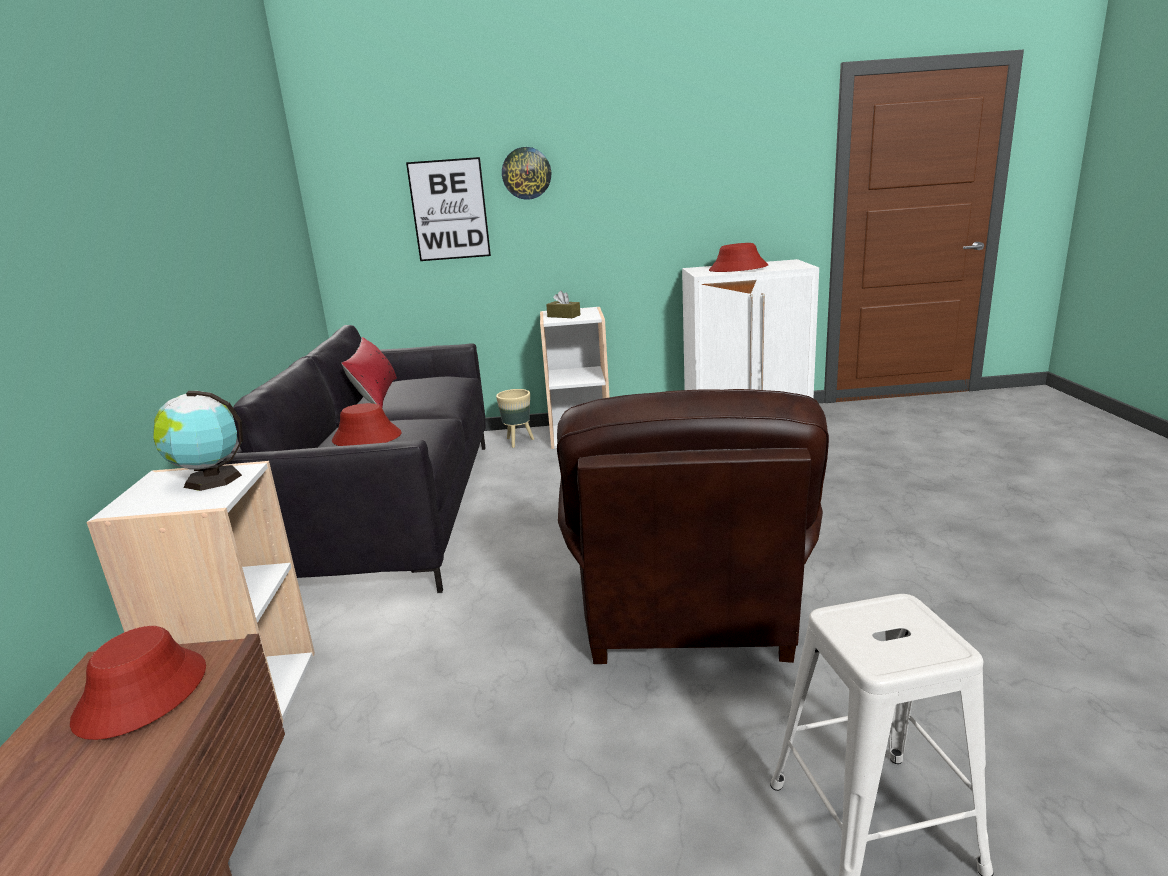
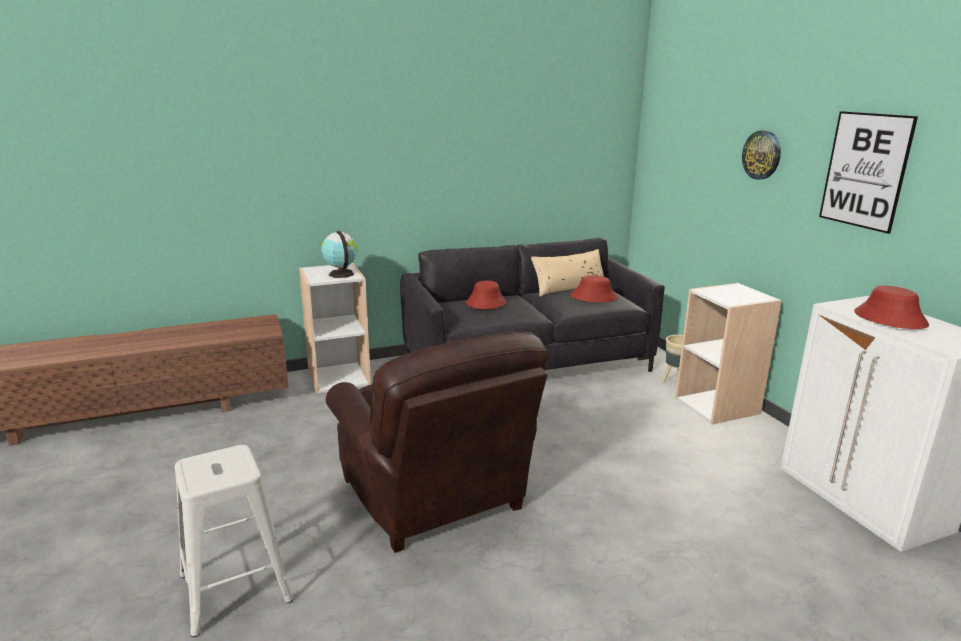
camera: 70 degrees right, 0 degrees up
red hat [70,626,206,740] -> red hat moved to [570,276,618,302]
red pillow [341,337,397,407] -> beige pillow [531,249,604,297]
picture [406,157,491,261] -> picture moved to [819,111,918,234]
brown tissue box [546,291,581,318] -> none
brown armchair [557,389,829,664] -> brown armchair turned 105 degrees counterclockwise [326,332,549,553]

